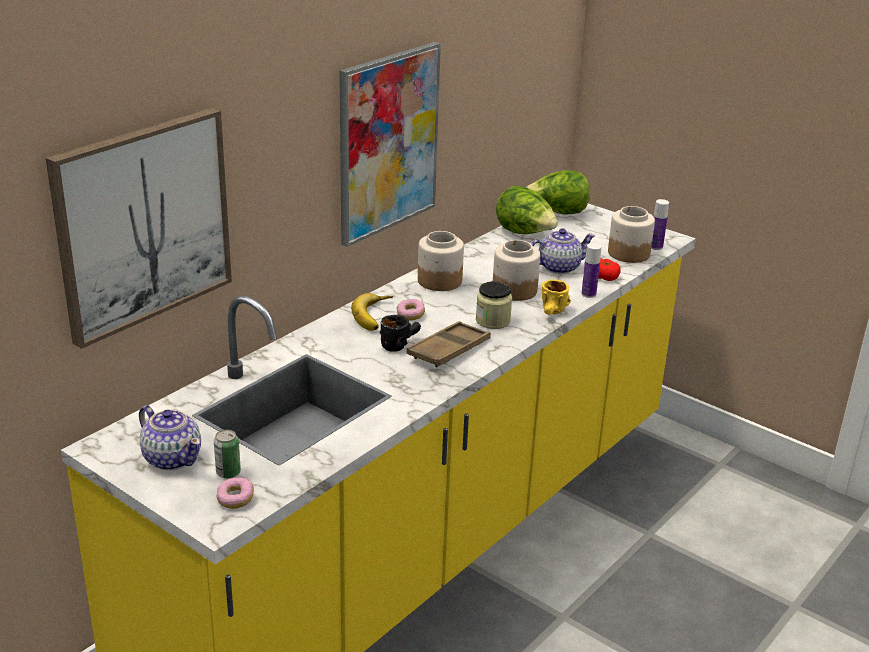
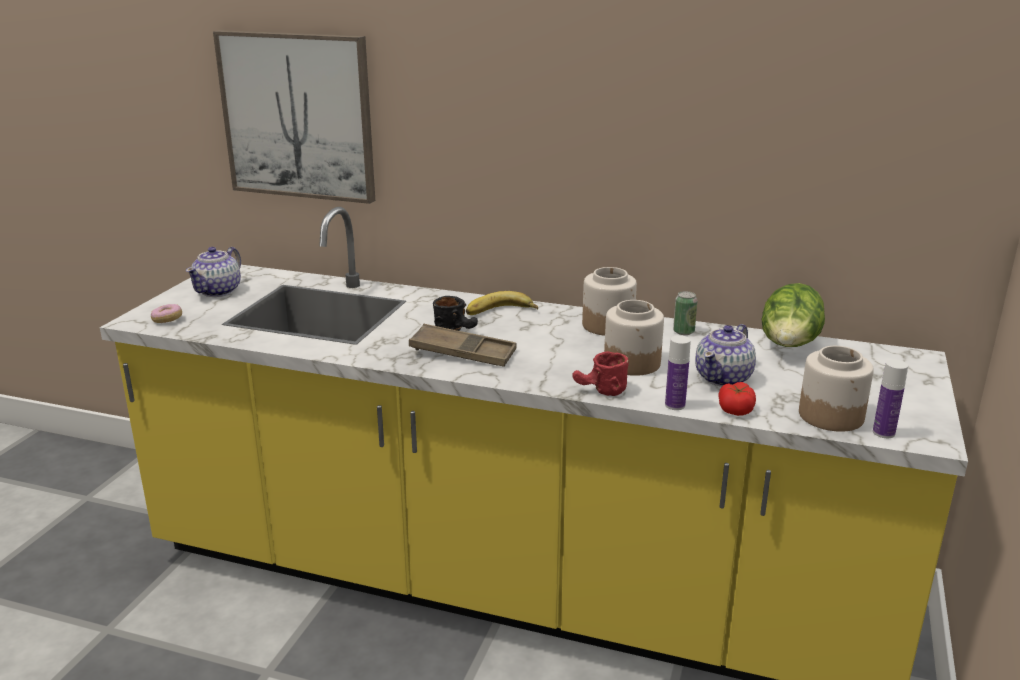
camera: 70 degrees right, 5 degrees down
can [214,430,241,479] -> can moved to [673,291,697,335]
picture [340,42,441,247] -> none
donut [397,299,425,321] -> none
jar [476,281,512,329] -> none
lettuce [526,170,590,215] -> none
teapot [531,228,596,274] -> teapot turned 75 degrees clockwise [695,324,756,387]
yellow mug [541,279,571,315] -> red mug [572,351,629,396]

